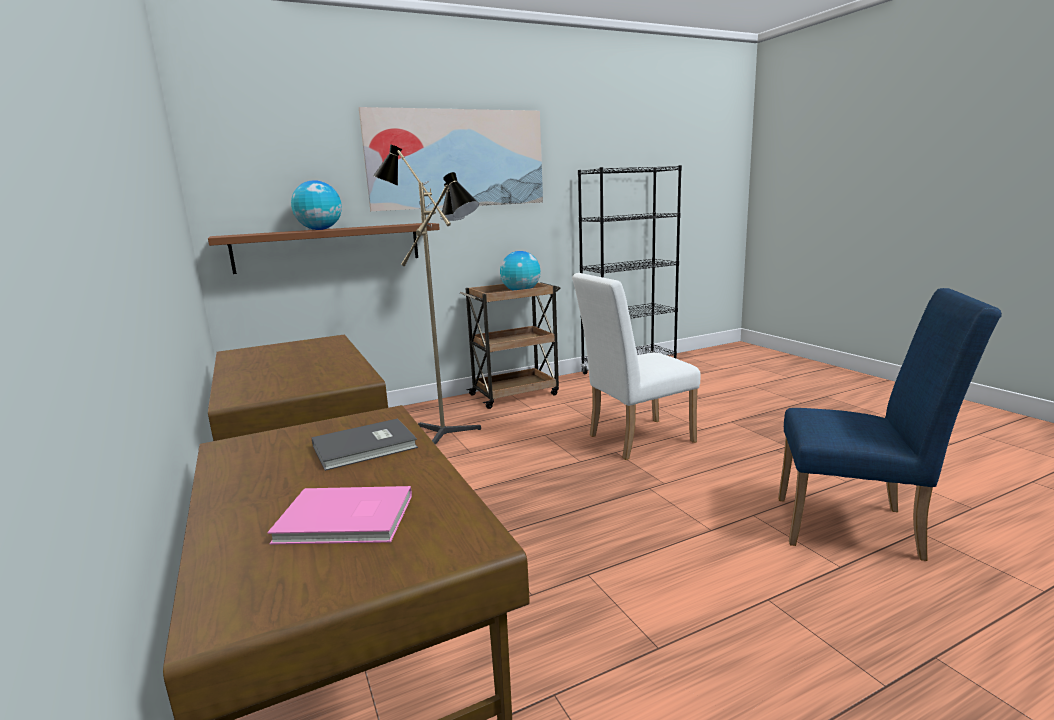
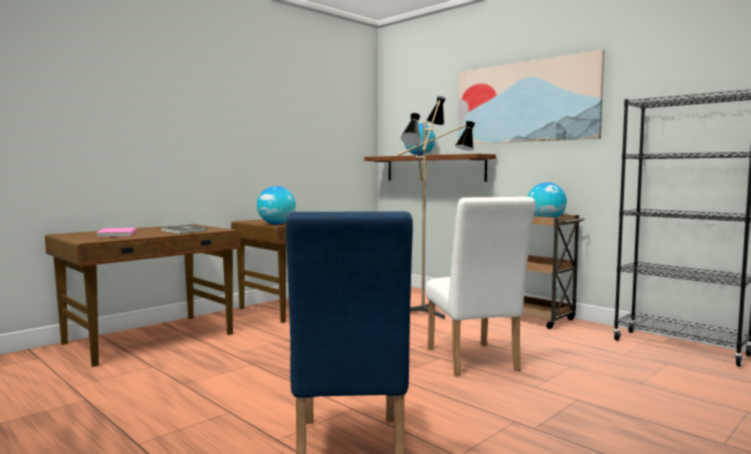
camera: 70 degrees right, 10 degrees down
white chair [572,273,700,460] -> white chair turned 150 degrees counterclockwise [426,197,536,376]
none -> globe [257,186,296,225]

